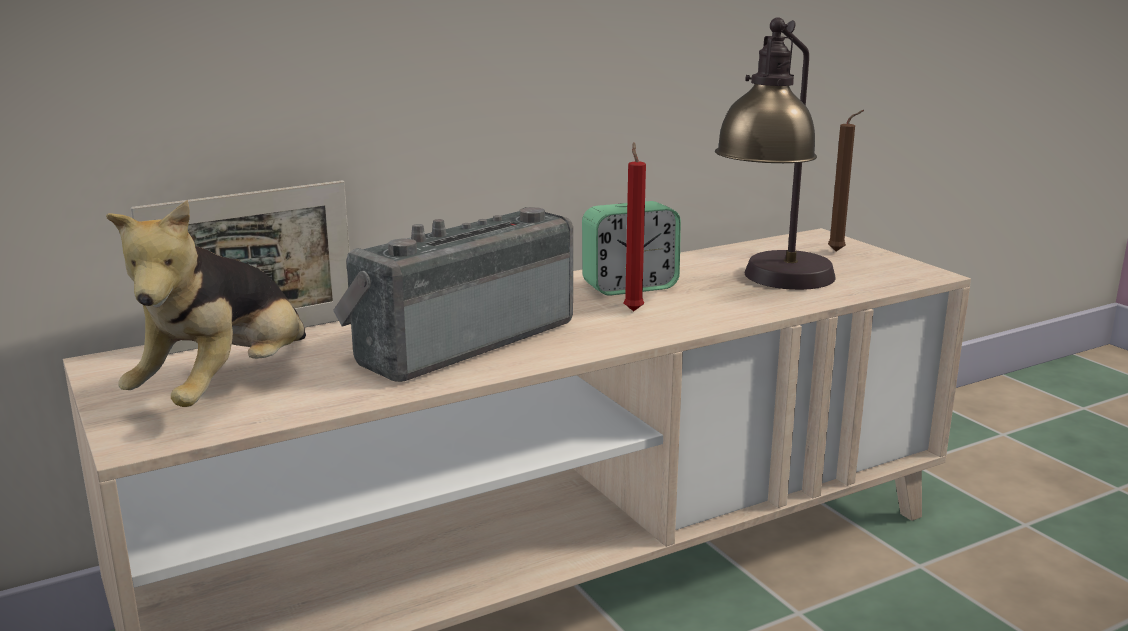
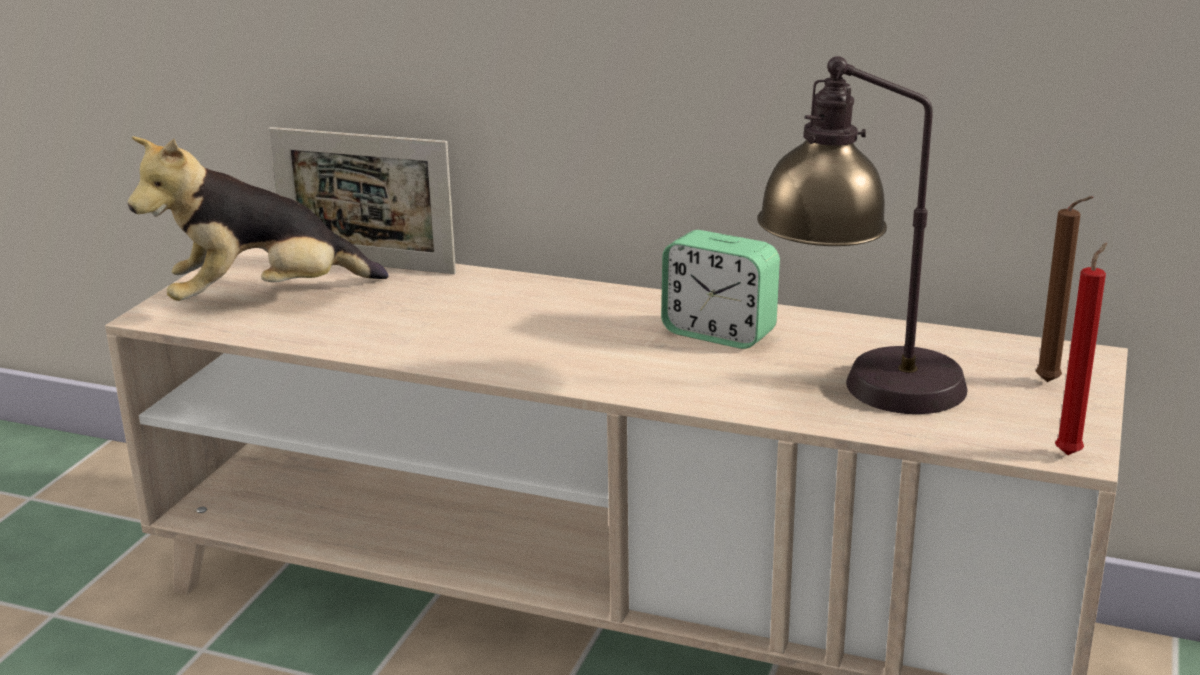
camera: 50 degrees right, 5 degrees up
radio [333,207,573,382] -> none
red candle [624,142,646,312] -> red candle moved to [1055,242,1107,455]

